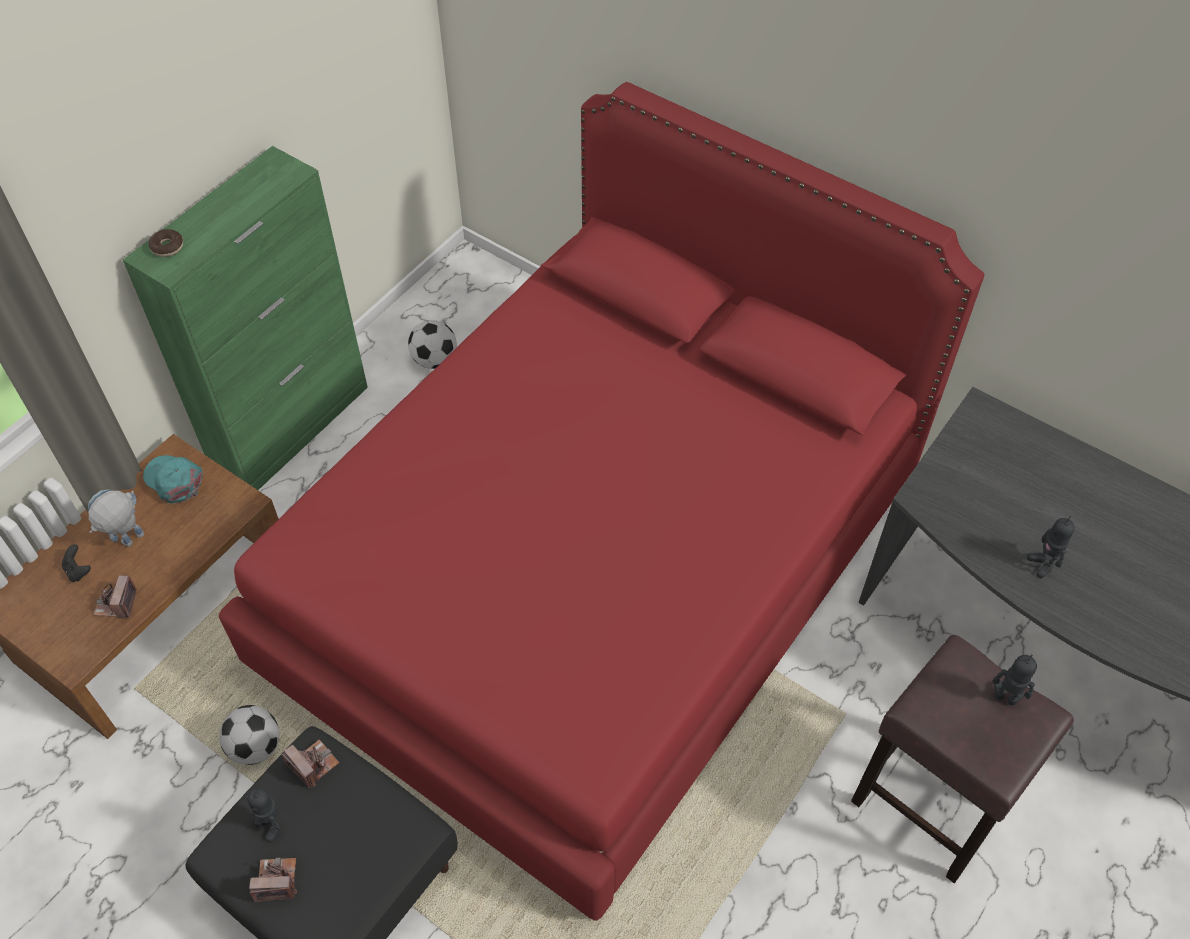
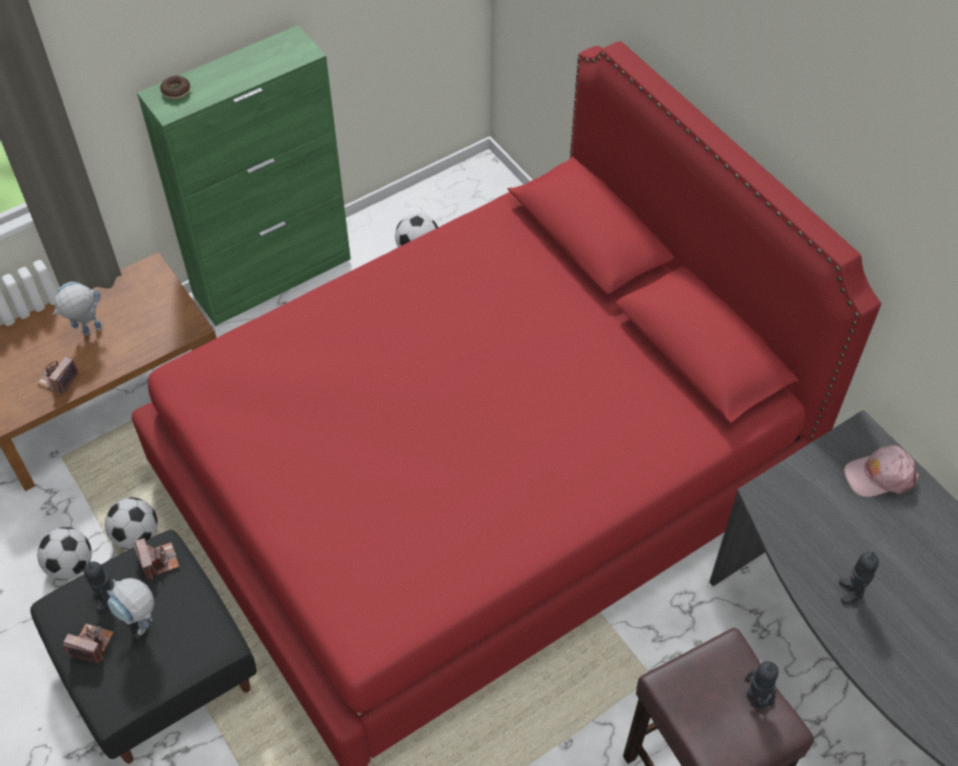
camera: 20 degrees right, 0 degrees up
black game controller [62,544,91,582] -> none
turquoise cap [143,455,203,503] -> none
none -> football [37,527,92,580]
none -> toy robot [107,578,154,635]
none -> pink cap [844,446,919,497]

